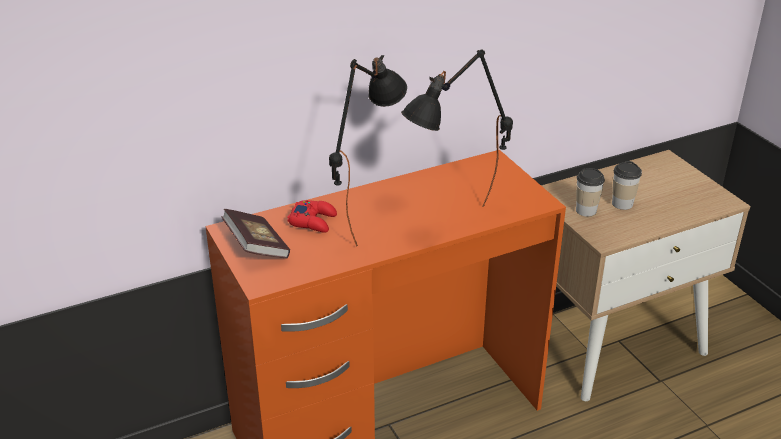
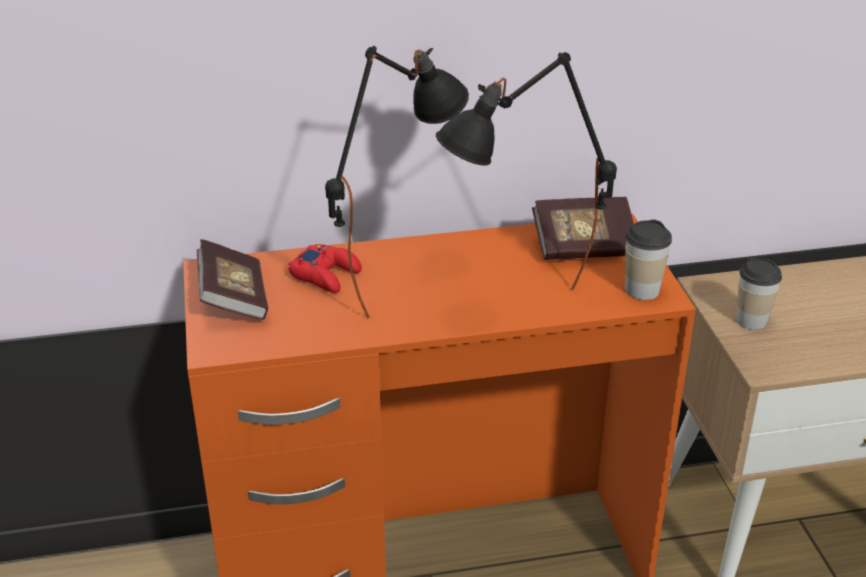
camera: 15 degrees right, 0 degrees up
cup [612,161,642,210] -> cup moved to [625,219,672,300]
none -> book [532,197,634,260]

